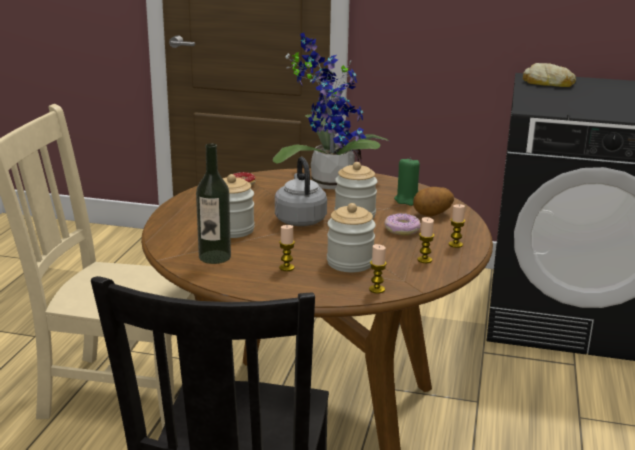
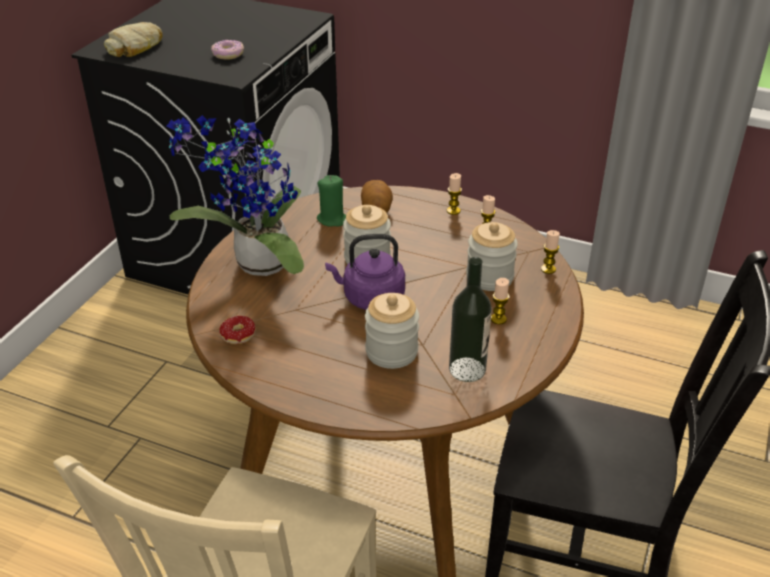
camera: 80 degrees left, 15 degrees up
grey kettle [275,157,327,226] -> purple kettle [325,234,405,310]
donut [384,213,421,235] -> donut moved to [211,40,244,60]

